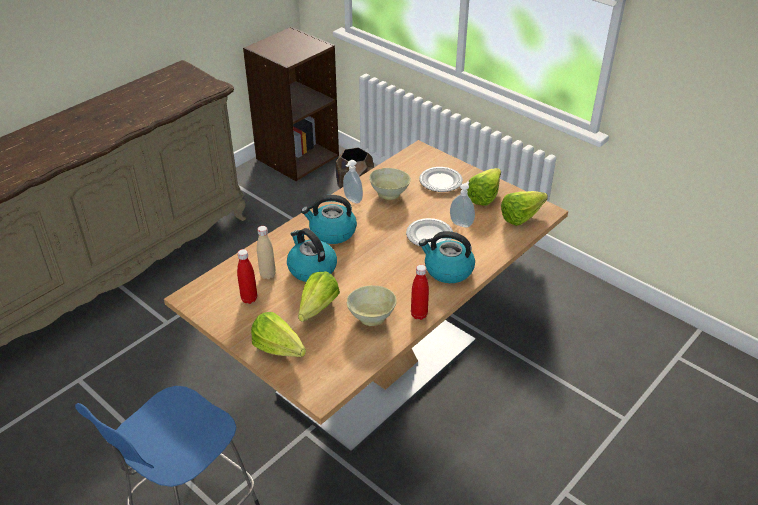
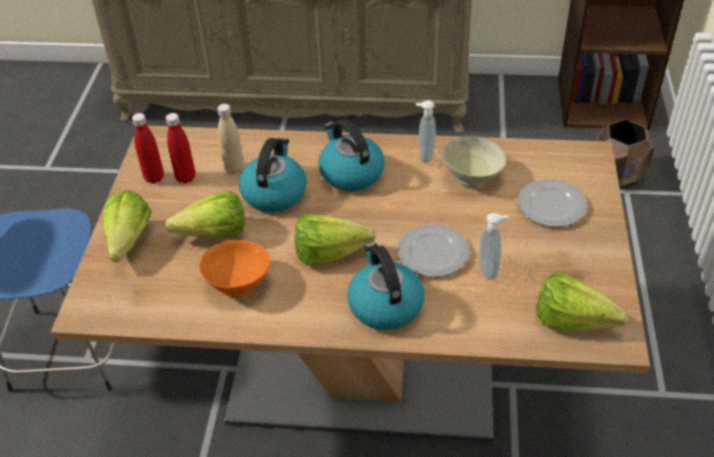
camera: 55 degrees right, 5 degrees up
beige bowl [347,285,397,326] -> orange bowl [199,240,270,298]
red bottle [411,265,429,320] -> red bottle moved to [132,113,164,183]
lettuce [467,168,501,206] -> lettuce moved to [295,214,376,265]

